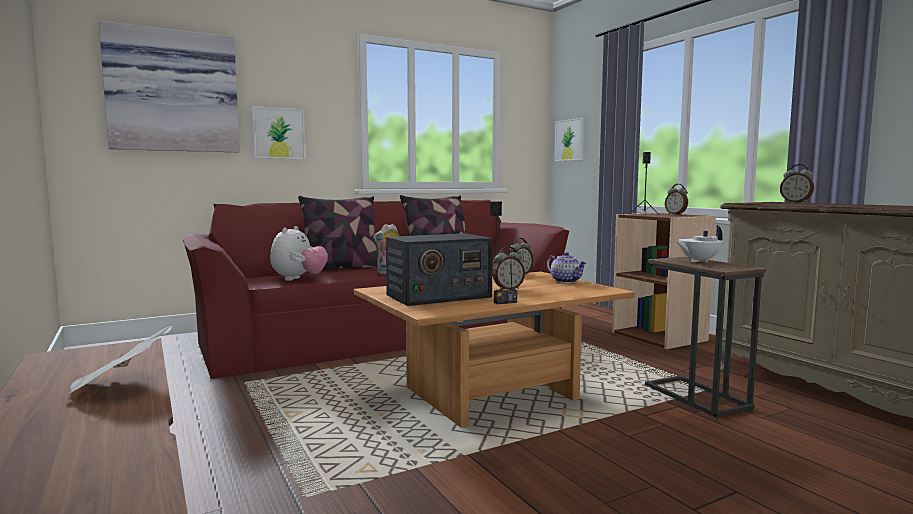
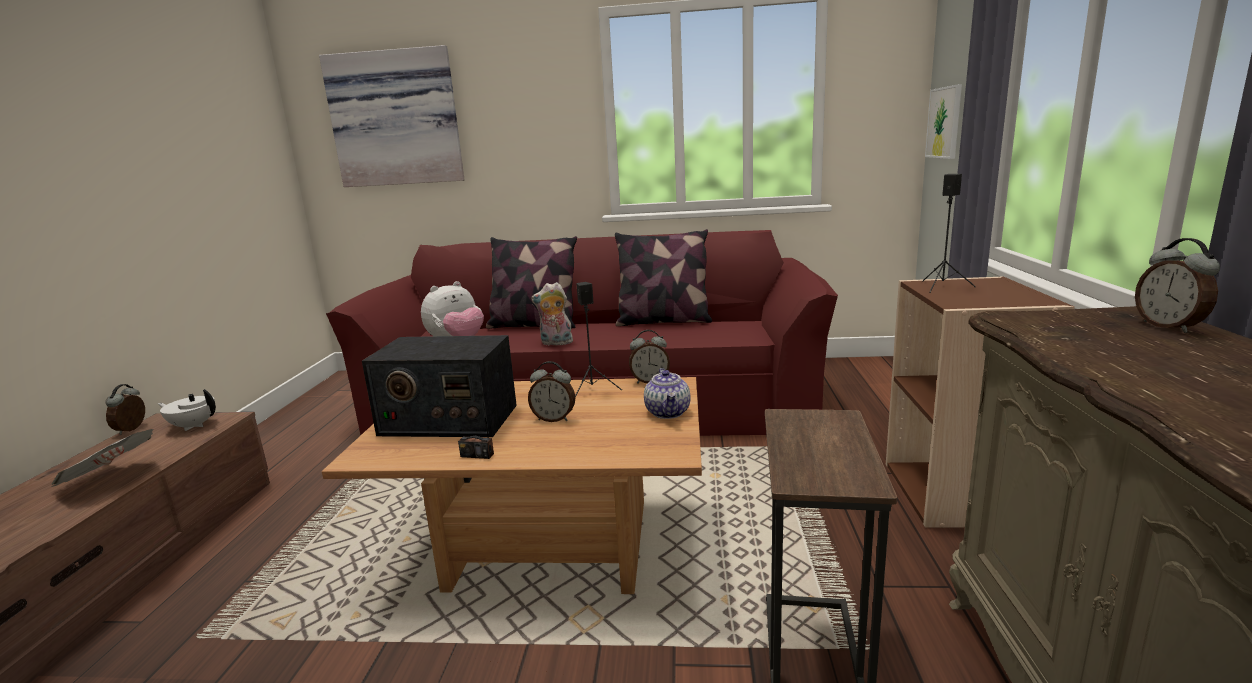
camera: 35 degrees right, 10 degrees up
picture [252,106,306,159] -> none
alarm clock [665,184,688,215] -> alarm clock moved to [105,384,145,435]
white teapot [675,225,723,263] -> white teapot moved to [158,389,216,431]

